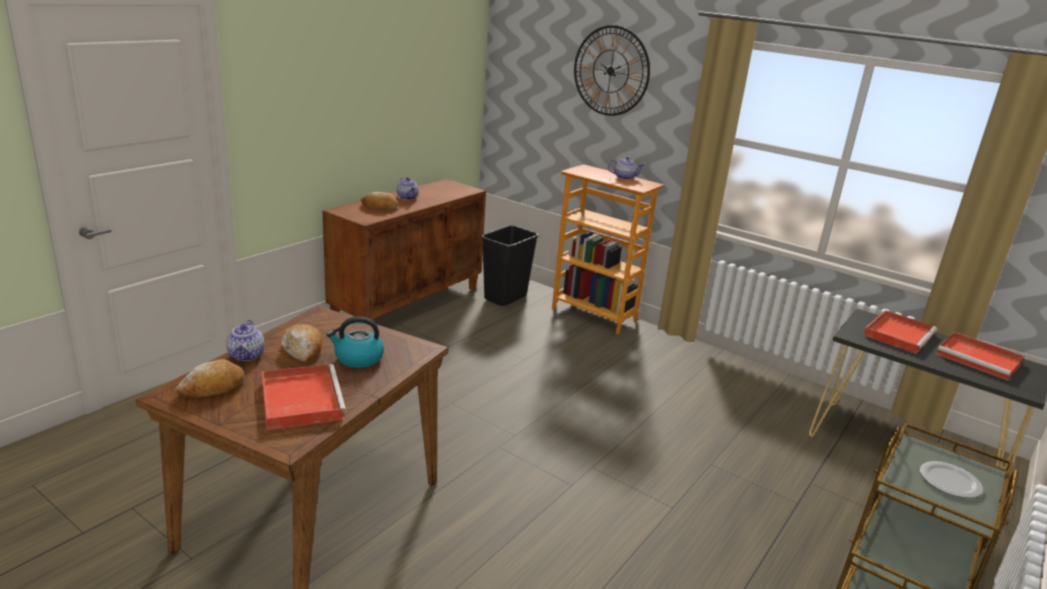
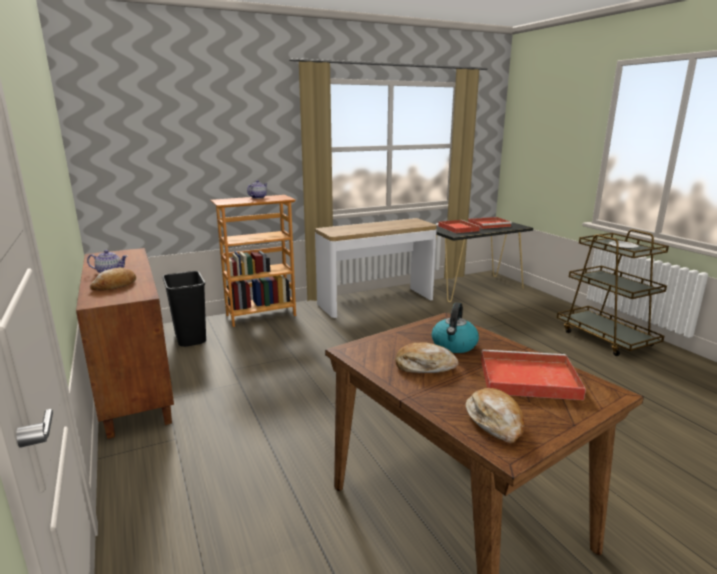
camera: 60 degrees left, 5 degrees down
teapot [226,320,265,361] -> none
wall clock [574,25,650,116] -> none
none -> console table [315,218,437,318]

